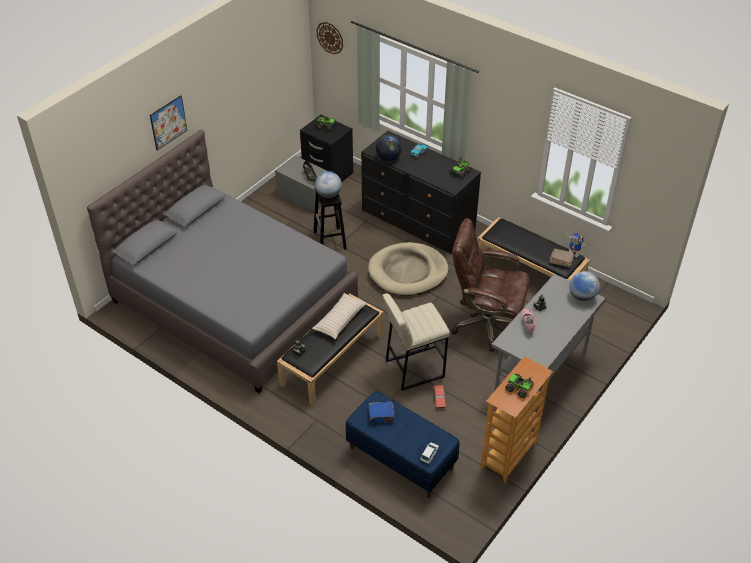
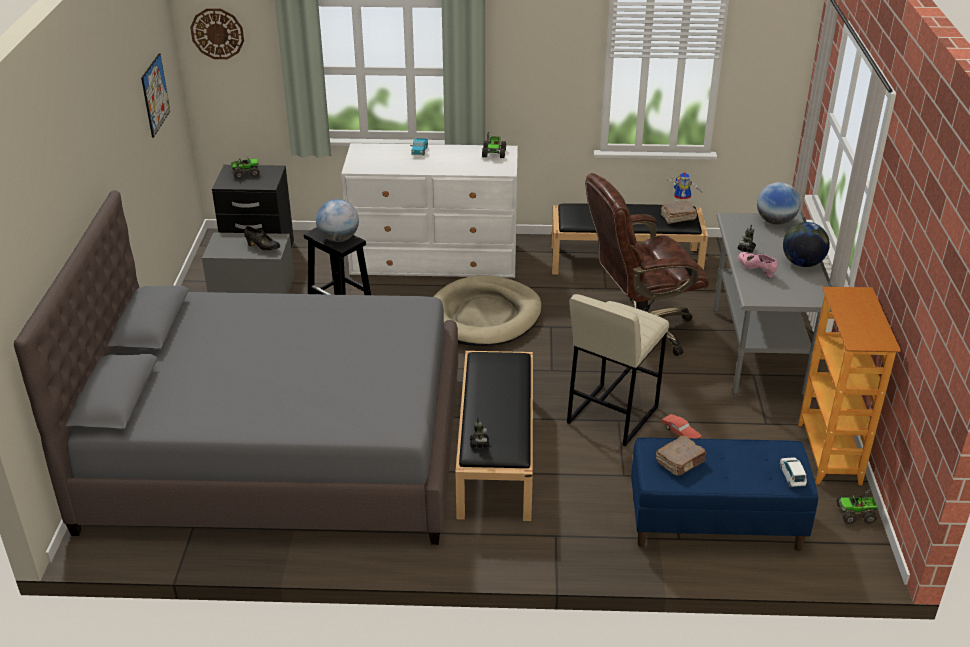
camera: 35 degrees left, 10 degrees down
picture [150,95,187,151] -> picture moved to [141,53,170,138]
beige pillow [312,293,367,339] -> none
black dresser [361,131,481,254] -> white dresser [341,143,518,278]
blue book [368,402,395,423] -> brown book [656,435,706,476]
globe [376,135,402,161] -> globe moved to [783,222,830,267]
toy truck [505,374,534,398] -> toy truck moved to [836,489,877,524]

